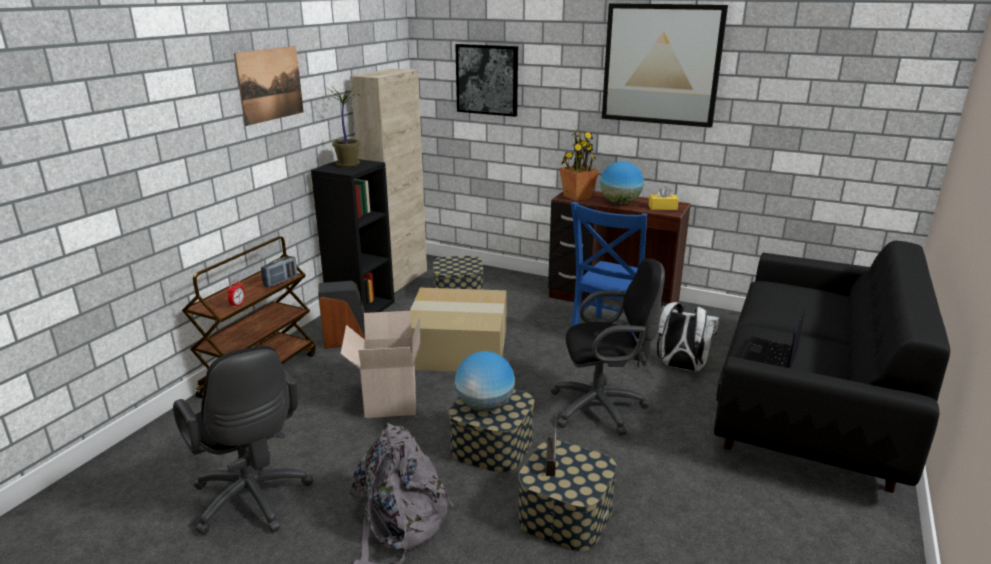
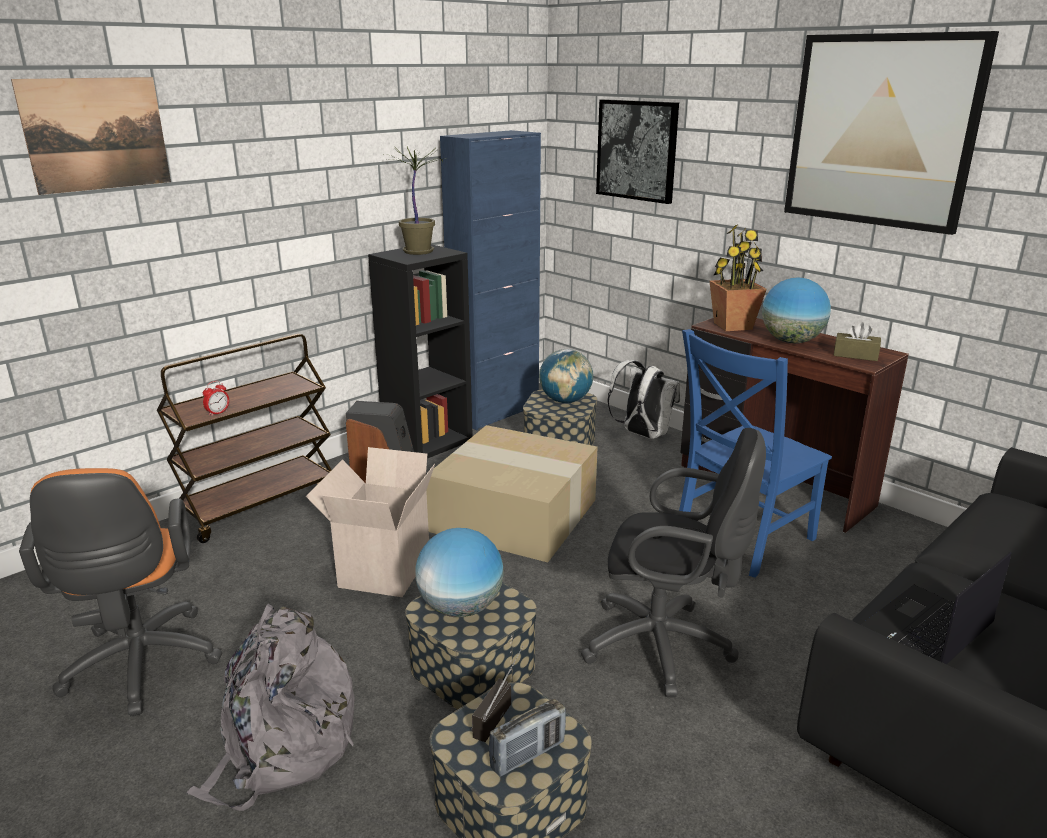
camera: 20 degrees right, 0 degrees up
black office chair [173,346,313,535] -> orange office chair [19,468,222,716]
picture [234,46,304,126] -> picture moved to [11,77,171,195]
radio [261,256,297,288] -> radio moved to [489,699,566,777]
beige cabinet [350,68,427,293] -> blue cabinet [440,130,541,430]
yellow tissue box [649,186,679,210] -> brown tissue box [833,322,881,361]
white backpack [657,302,719,371] -> white backpack moved to [608,360,680,439]
none -> globe [539,349,593,403]

